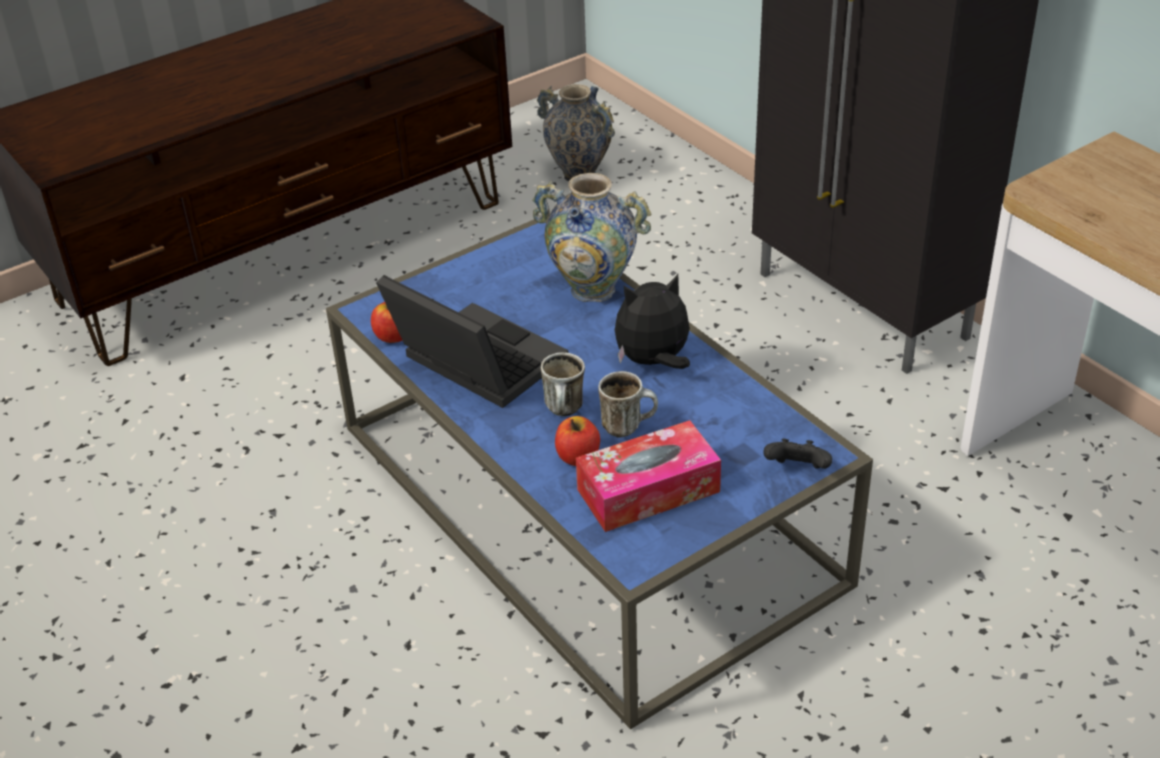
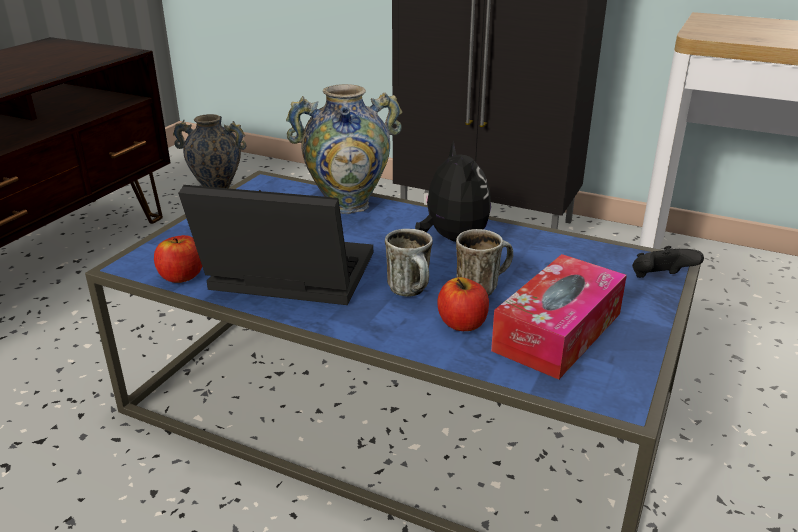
camera: 30 degrees left, 10 degrees down
plush toy [615,274,690,369] -> plush toy turned 120 degrees clockwise [415,140,491,242]

